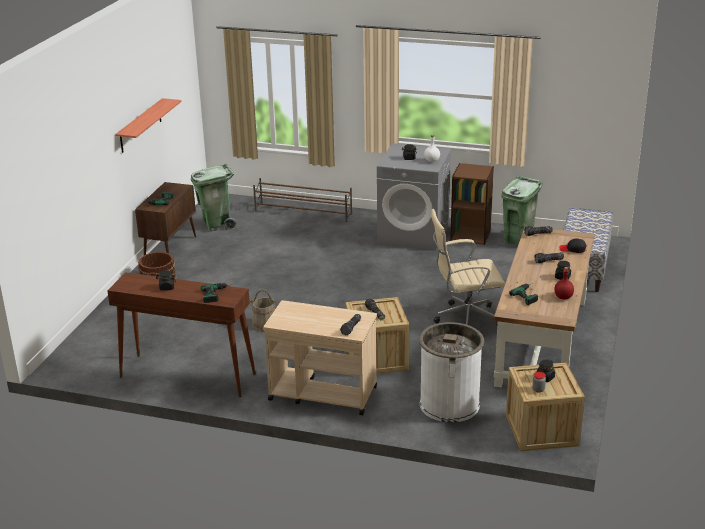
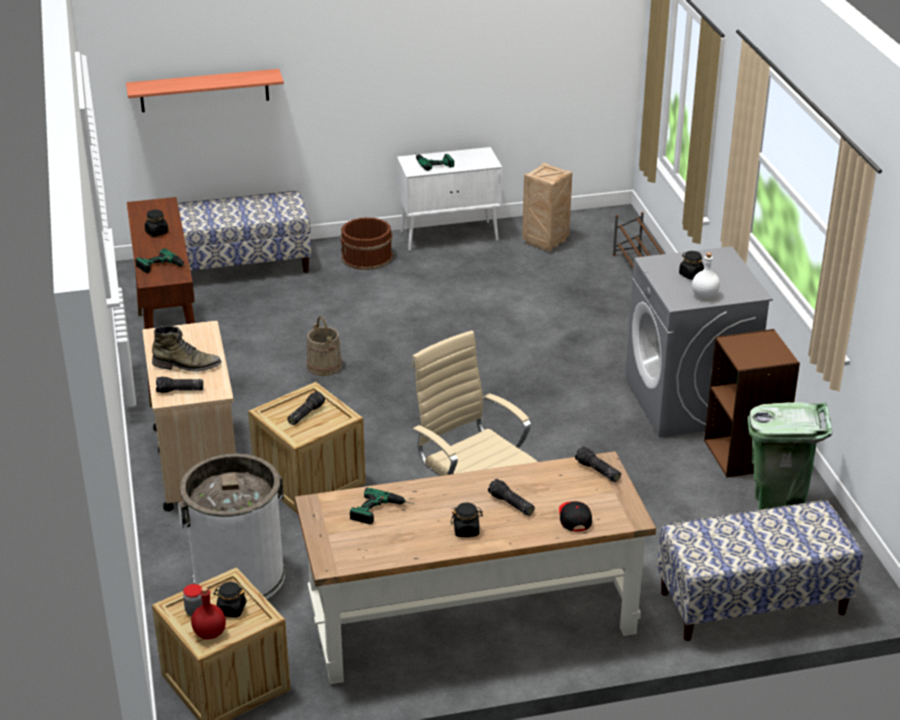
camera: 60 degrees right, 5 degrees up
shelf [115,98,181,153] -> shelf moved to [126,69,284,112]
brown cabinet [135,182,196,255] -> white cabinet [397,147,502,251]
green trash can [191,164,236,232] -> crate [522,163,572,252]
red bottle [554,267,574,299] -> red bottle moved to [191,587,226,639]
none -> green boot [152,326,222,371]
none -> bench [178,191,311,273]

